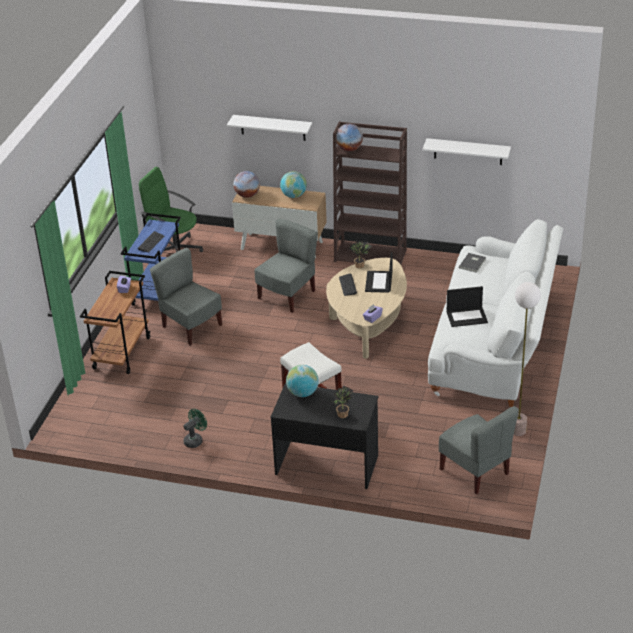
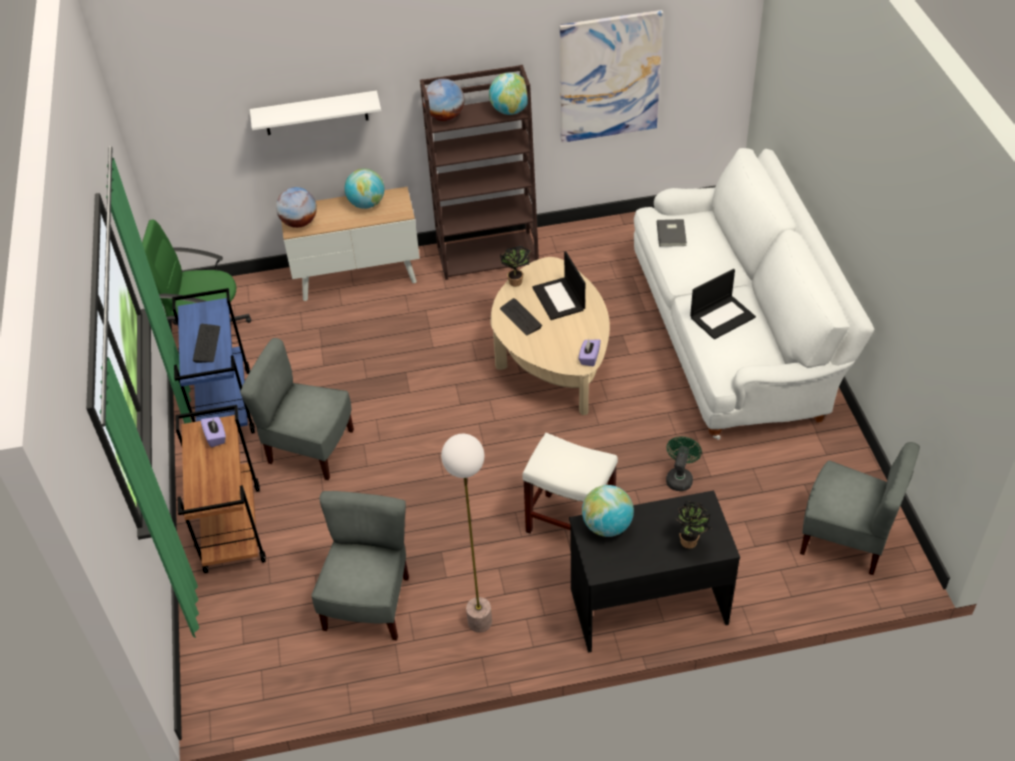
camera: 25 degrees left, 10 degrees up
green fan [183,409,207,448] -> green fan moved to [666,436,702,491]
grey chair [255,219,318,313] -> grey chair moved to [312,491,409,640]
white shelf [422,138,511,165] -> picture [560,10,663,143]
floor lamp [514,282,541,436] -> floor lamp moved to [441,434,492,633]
none -> globe [489,72,528,115]

